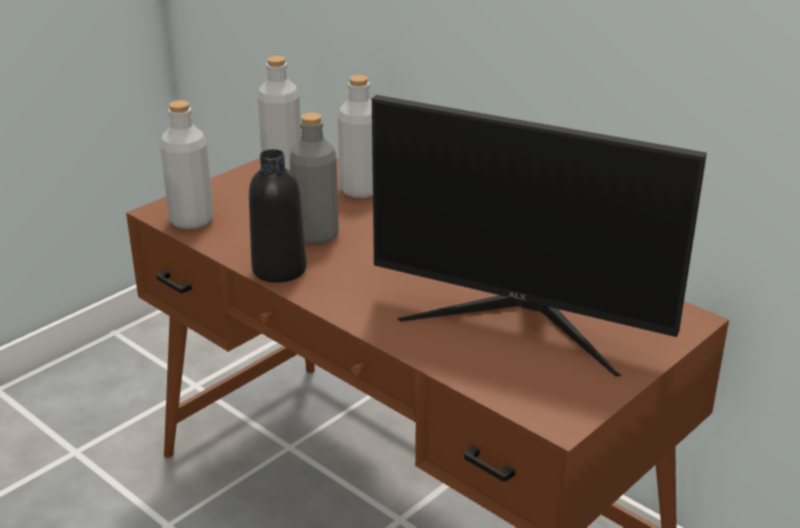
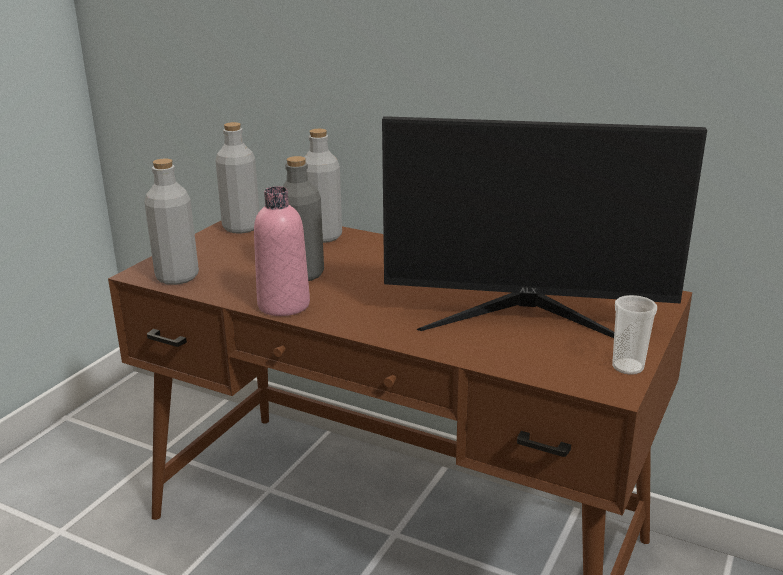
camera: 15 degrees left, 5 degrees down
black bottle [249,149,307,283] -> pink bottle [254,186,310,316]
none -> cup [612,295,657,375]

